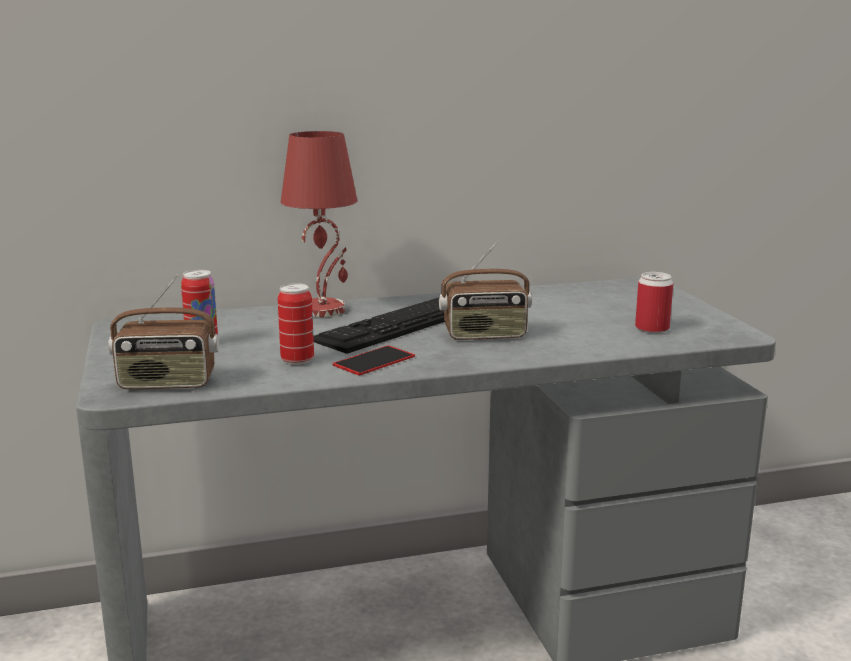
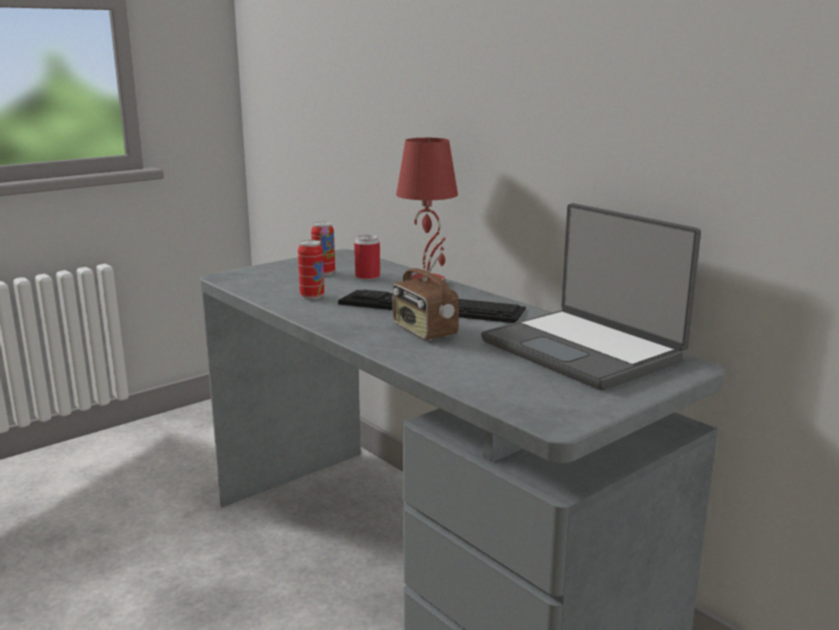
camera: 65 degrees right, 0 degrees up
radio [108,274,219,389] -> none
phone [333,345,415,375] -> none
can [635,272,673,333] -> can moved to [354,235,380,280]
none -> laptop [481,203,701,390]

